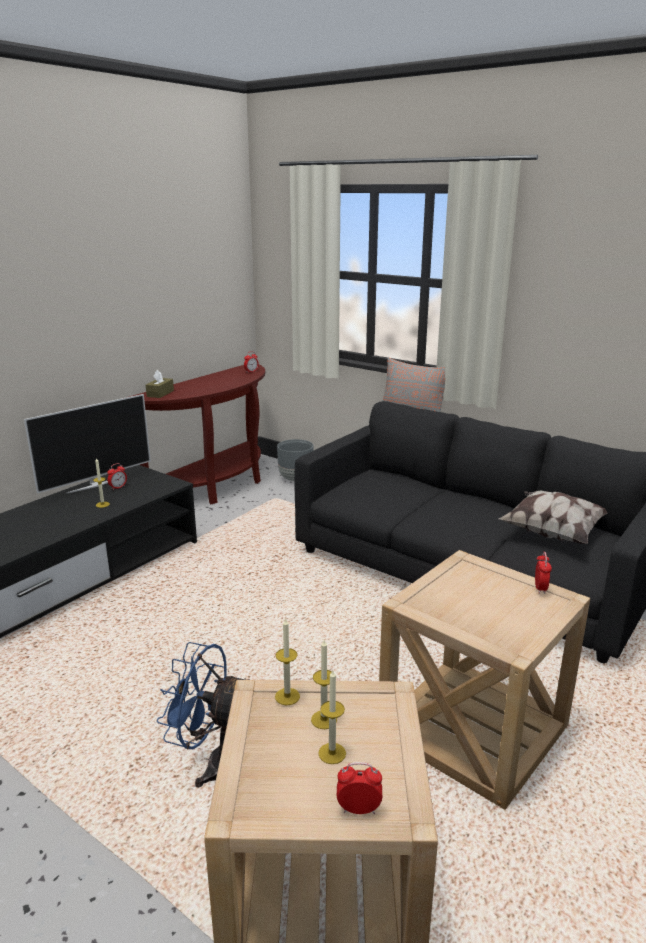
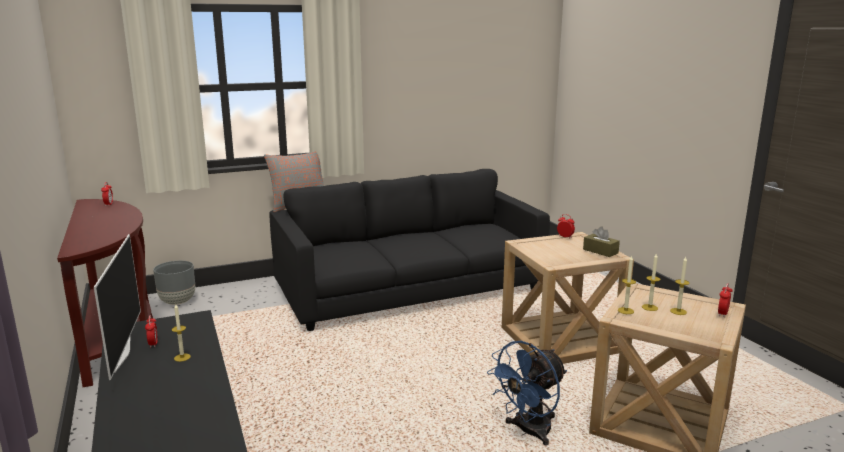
camera: 60 degrees left, 5 degrees down
brown tissue box [146,370,174,398] -> brown tissue box moved to [583,227,620,257]
pillow [498,490,607,544] -> none

